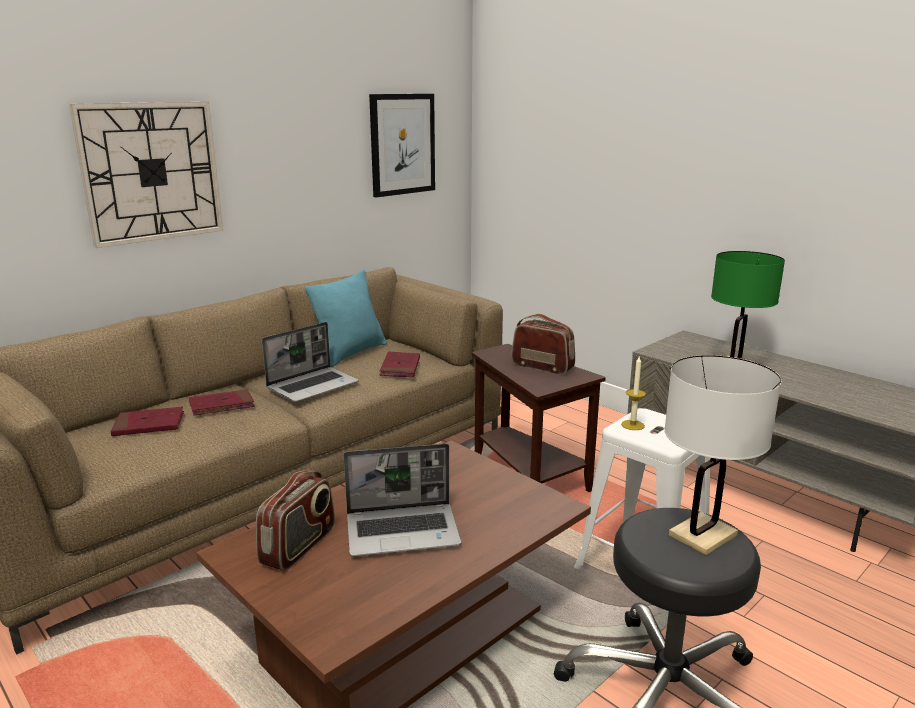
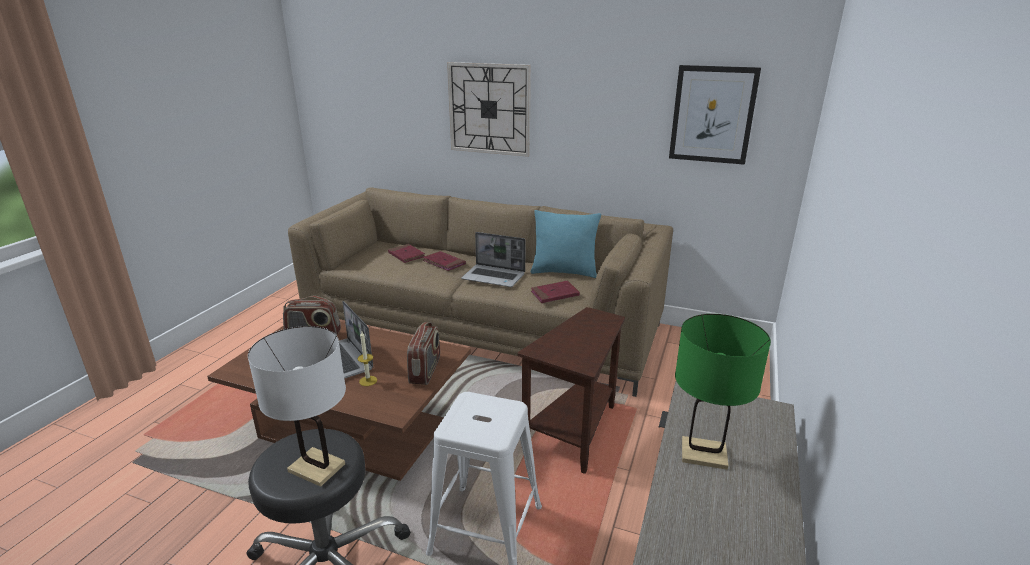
camera: 65 degrees right, 5 degrees up
radio [511,314,575,374] -> radio moved to [407,322,440,385]
candle [621,357,646,430] -> candle moved to [357,332,377,386]

